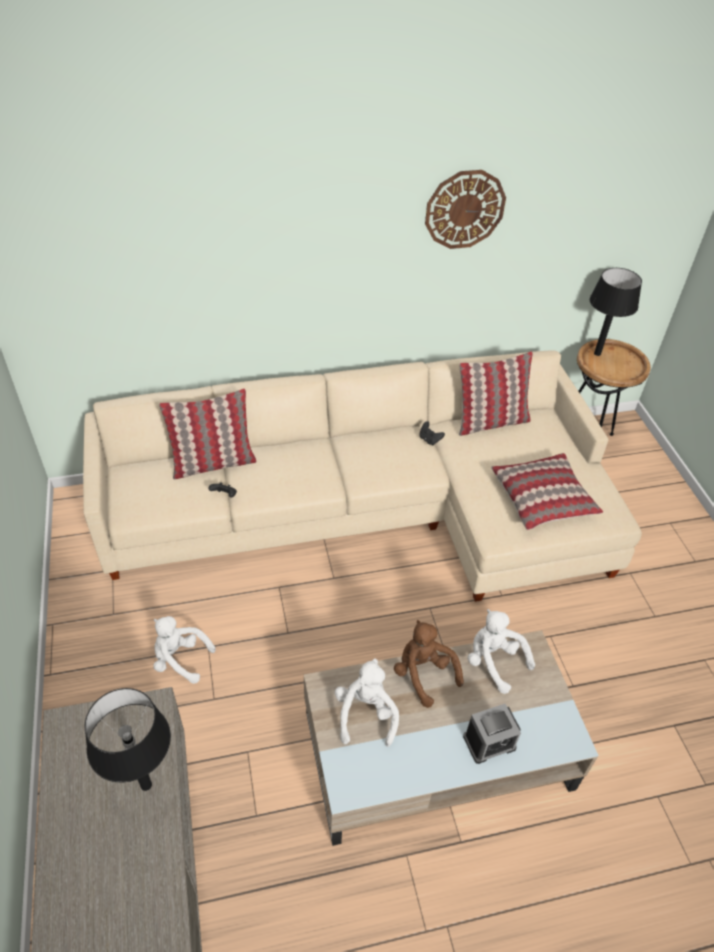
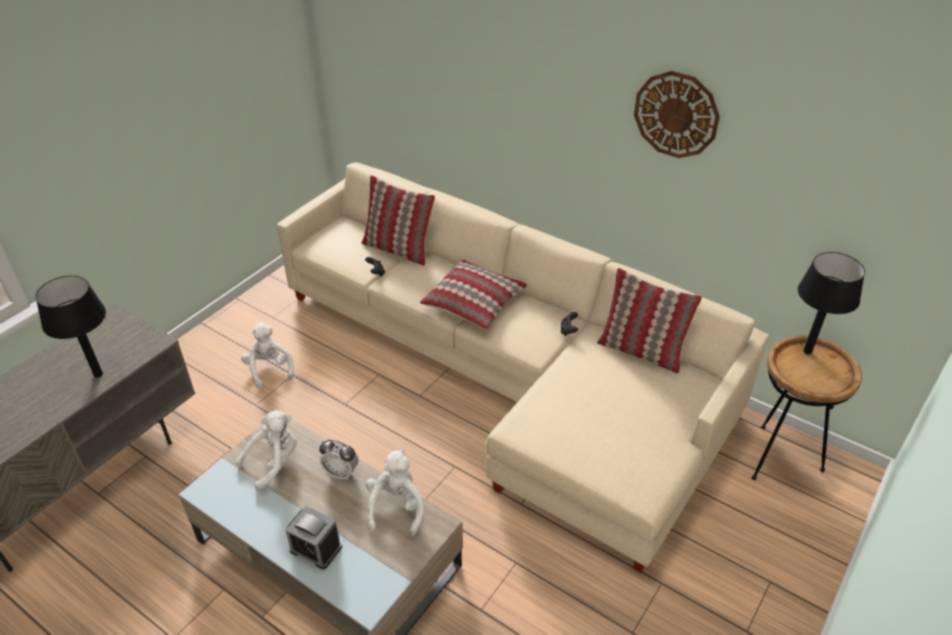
camera: 50 degrees right, 5 degrees down
brown plush toy [394,620,464,708] -> alarm clock [319,439,359,480]
pillow [491,453,603,530] -> pillow moved to [420,260,527,329]

